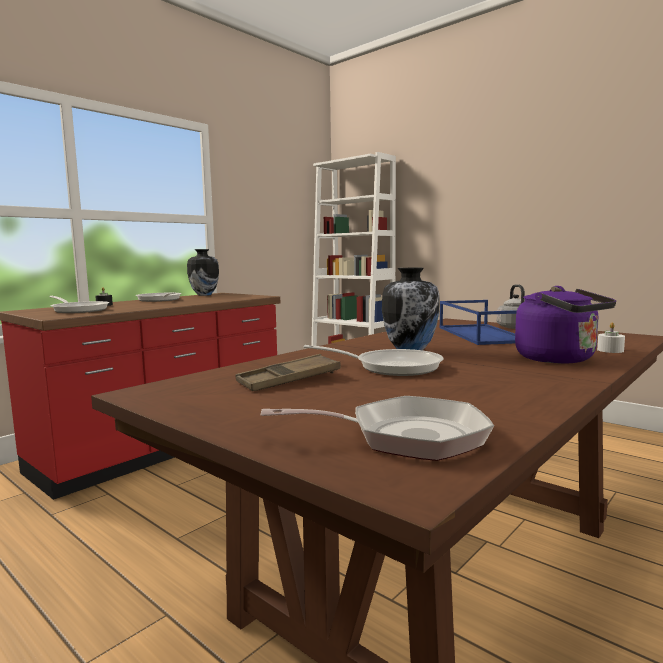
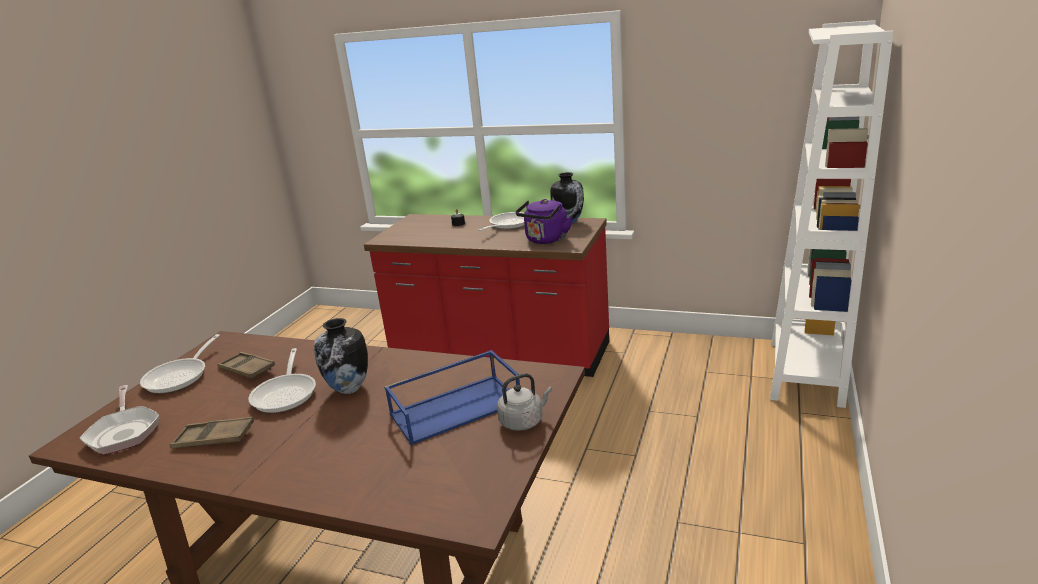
camera: 70 degrees right, 15 degrees up
frying pan [49,296,109,313] -> frying pan moved to [140,334,220,393]
purple kettle [515,286,616,363] -> purple kettle moved to [516,199,572,244]
white candle [597,323,625,353] -> none
none -> brown tray [170,417,254,449]

